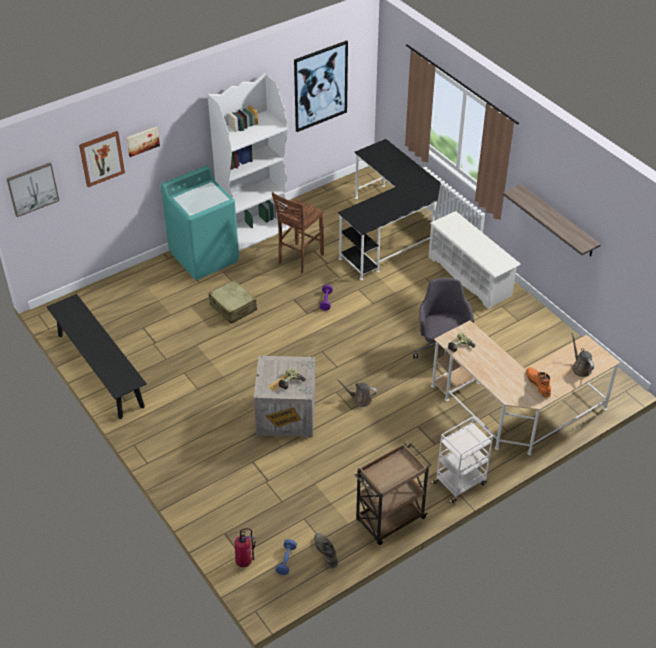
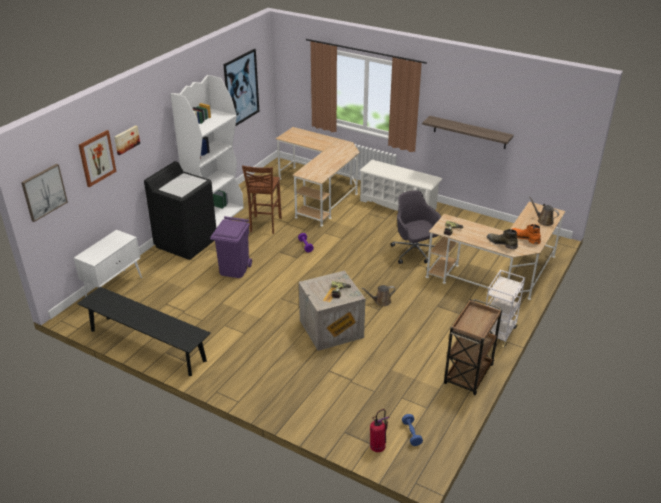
camera: 25 degrees left, 10 degrees down
turquoise washing machine [161,166,239,280] -> black washing machine [144,161,216,260]
beige suitcase [209,280,257,324] -> purple trash can [210,216,252,278]
green boot [314,533,338,568] -> green boot moved to [487,229,518,249]
black desk [338,139,441,280] -> beige desk [276,127,360,227]
none -> white cabinet [74,230,142,297]

